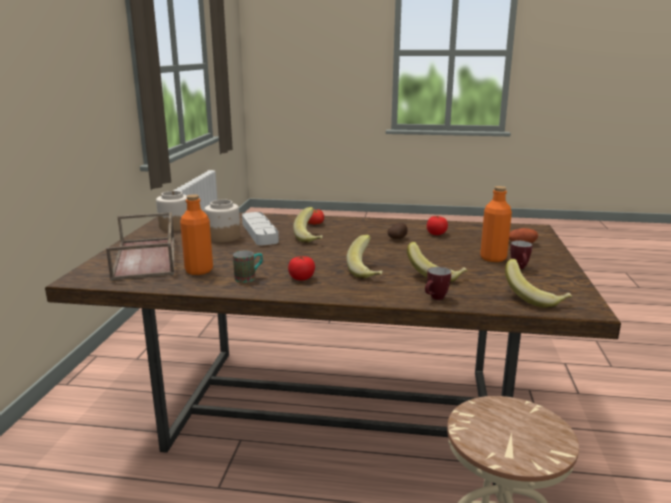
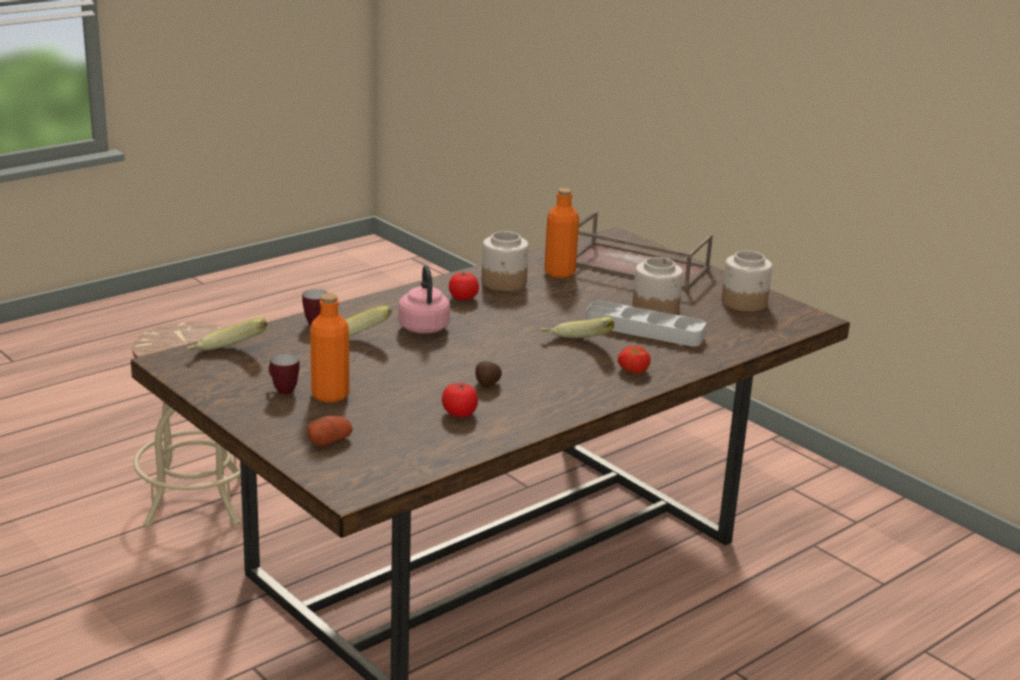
camera: 130 degrees right, 5 degrees up
mug [233,251,263,283] -> jar [482,231,529,291]
banana [346,235,383,279] -> pink kettle [398,265,450,334]

